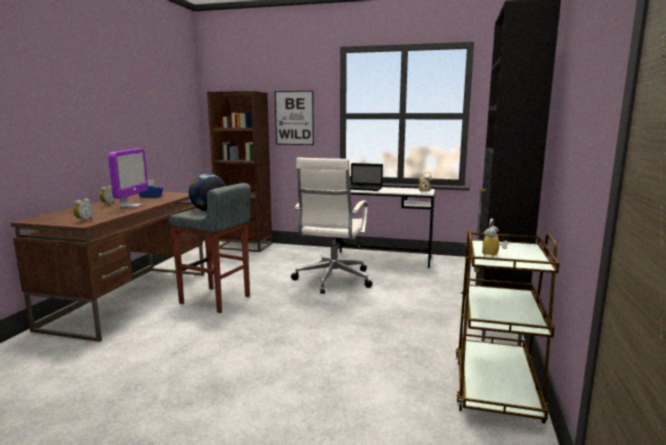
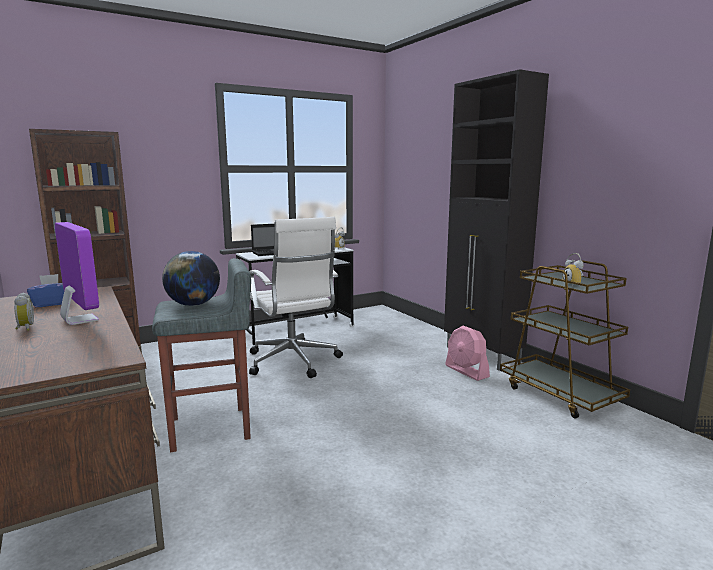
camera: 45 degrees left, 0 degrees up
alarm clock [73,198,93,223] -> none
picture [275,91,314,145] -> none
none -> pink fan [445,326,490,381]

